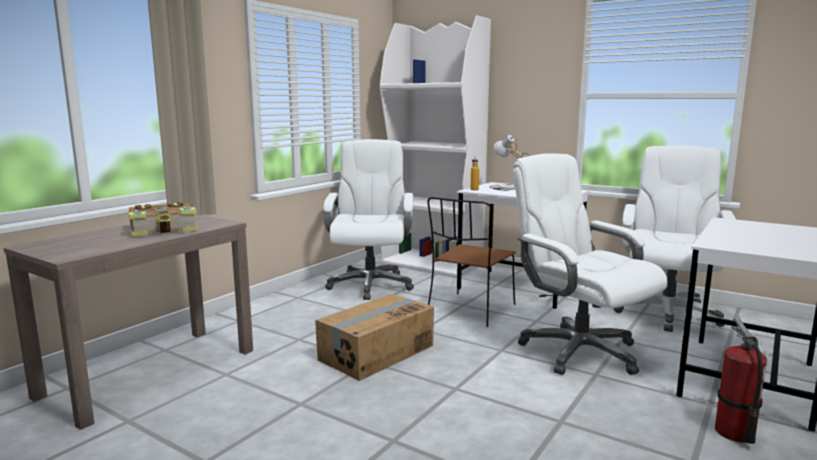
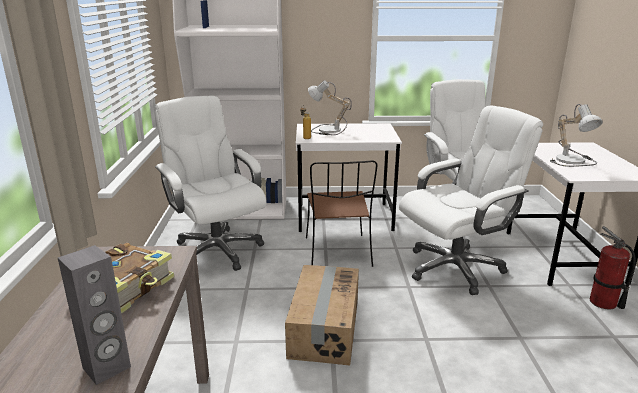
camera: 35 degrees left, 10 degrees up
white office chair [513,153,668,375] -> white office chair turned 135 degrees clockwise [399,105,543,295]
none -> grey speaker [58,245,131,385]
none -> table lamp [550,104,603,167]

